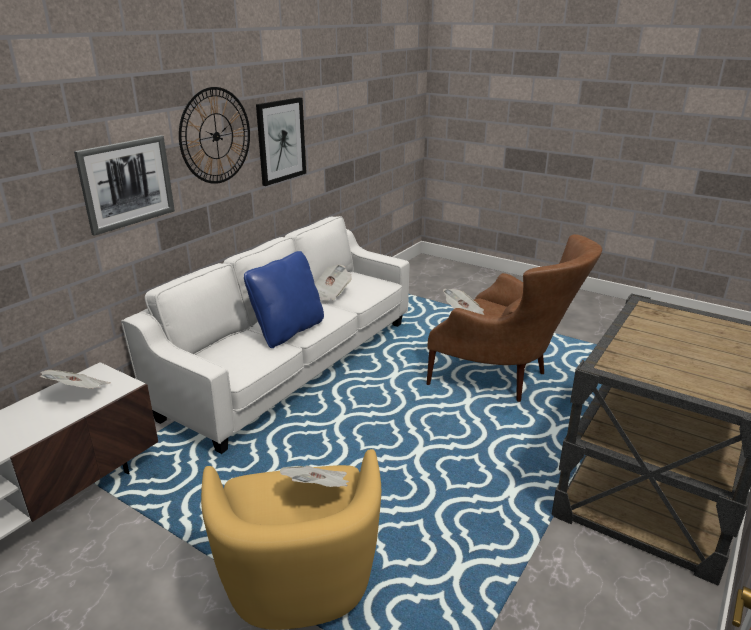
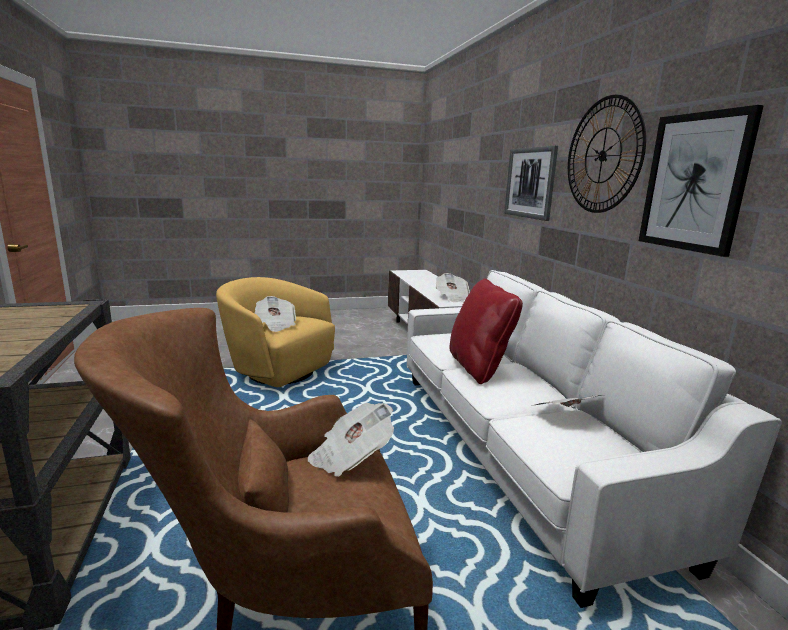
camera: 130 degrees right, 10 degrees down
blue pillow [244,251,324,348] -> red pillow [450,279,523,384]

